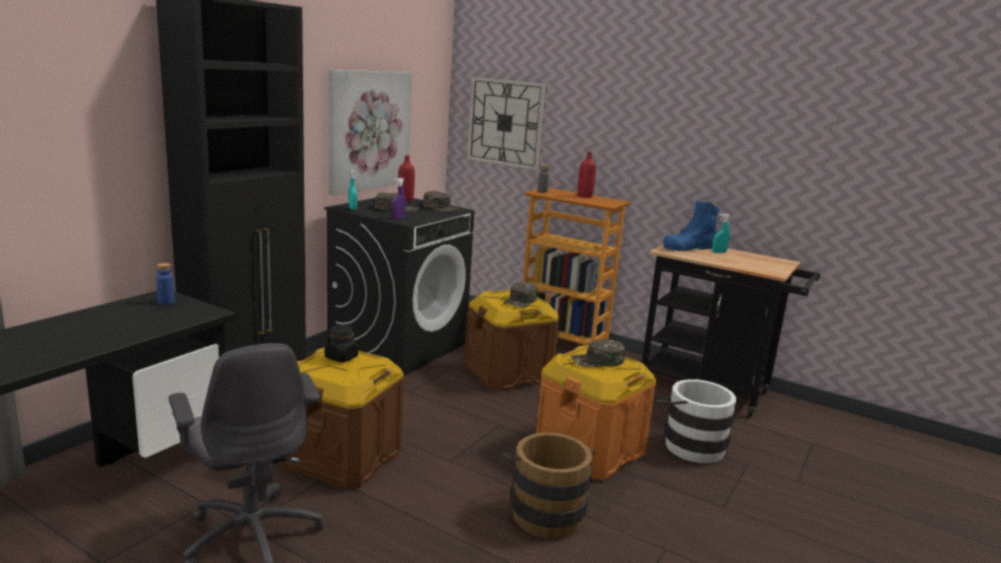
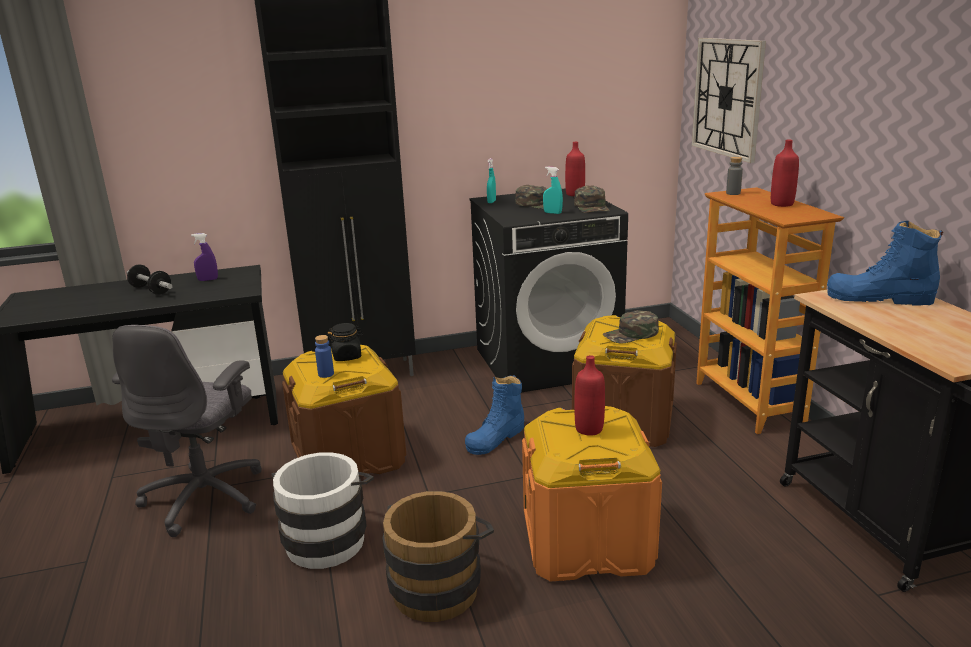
camera: 45 degrees right, 5 degrees up
blue bottle [156,263,175,305] -> blue bottle moved to [315,335,334,378]
picture [328,69,412,195] -> none
purple spray bottle [392,178,406,219] -> purple spray bottle moved to [191,233,218,281]
green cap [570,339,625,367] -> red bottle [574,355,605,436]
white bucket [657,379,736,463] -> white bucket moved to [271,452,374,569]
turquoise spray bottle [712,214,730,253] -> turquoise spray bottle moved to [543,167,563,214]
none -> dumbbell [127,264,173,295]
none -> blue boot [465,375,524,455]

